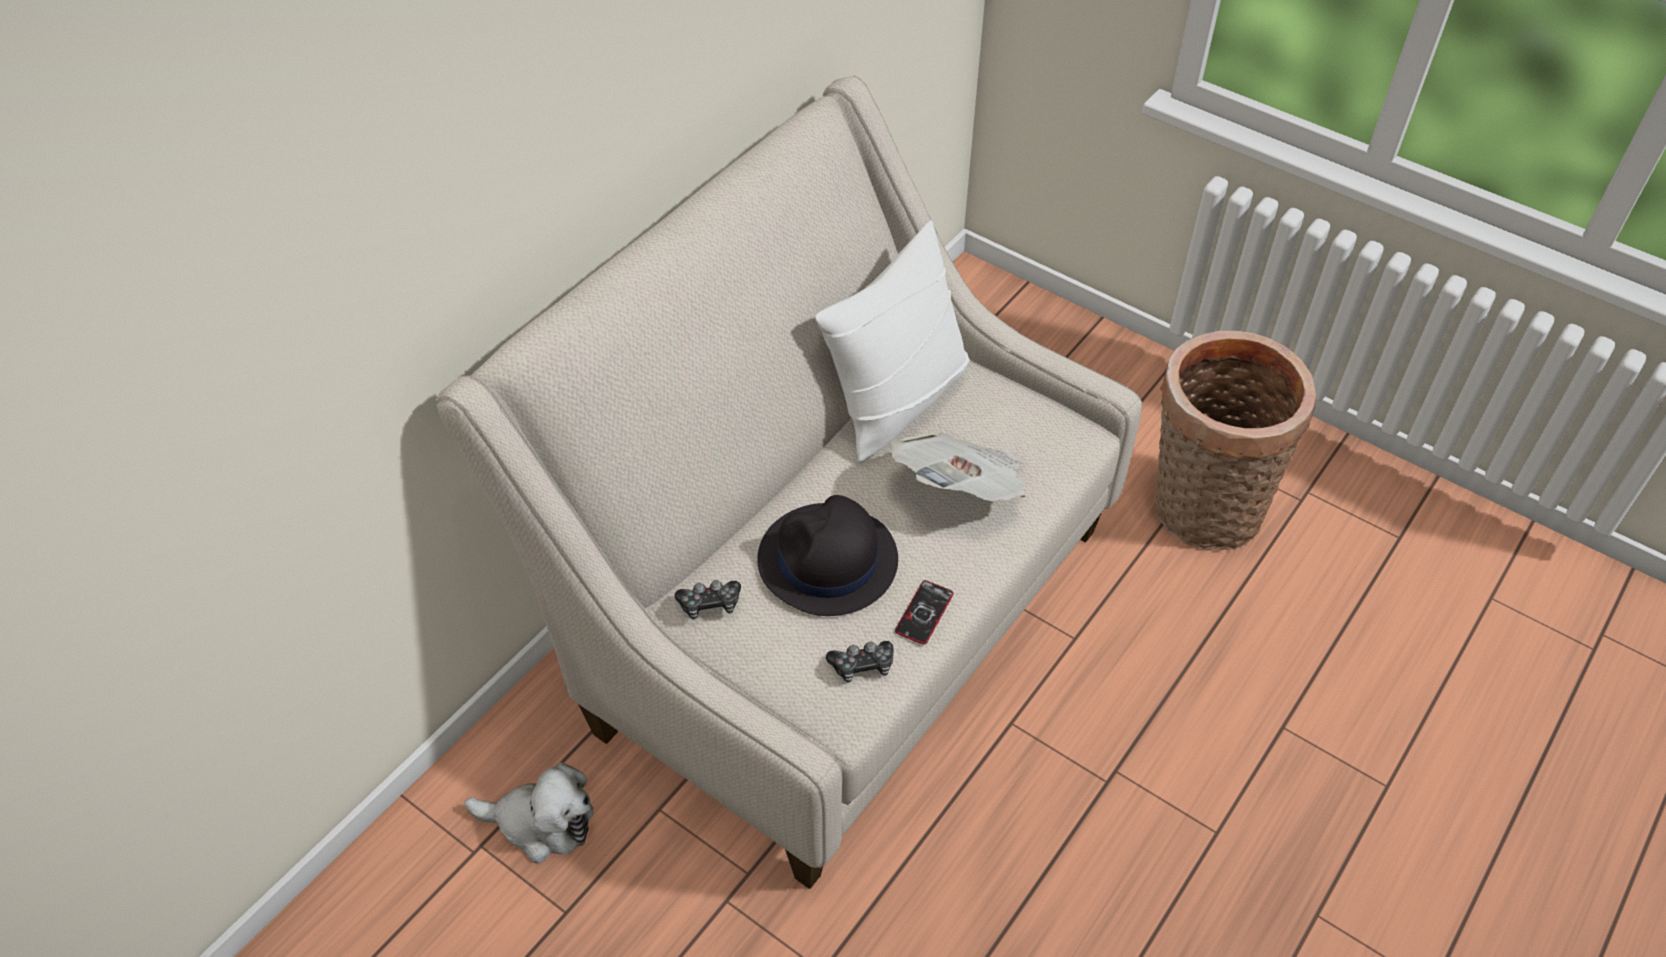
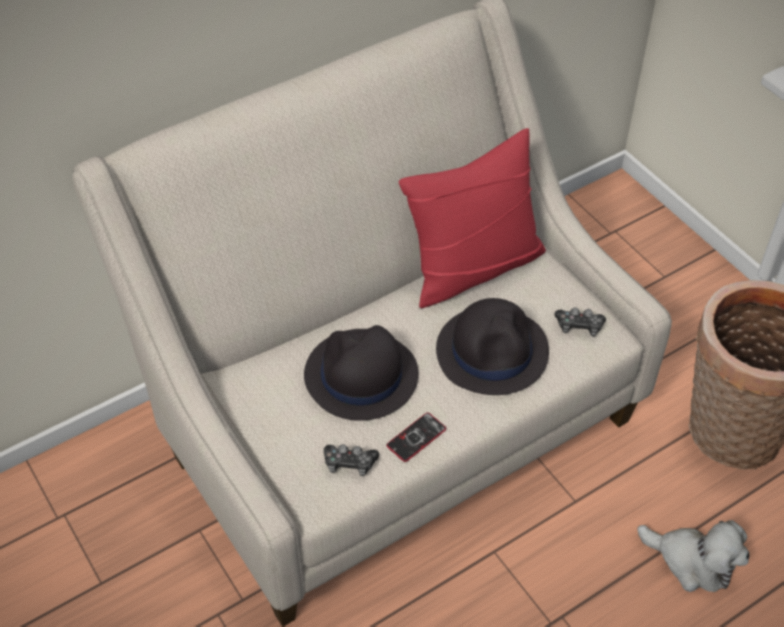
camera: 20 degrees right, 0 degrees up
plush toy [465,762,593,863] -> plush toy moved to [637,520,749,592]
game controller [674,580,741,619] -> game controller moved to [555,307,606,336]
white pillow [815,221,970,464] -> red pillow [399,128,546,308]
newspaper [890,432,1028,501] -> black hat [436,298,549,395]

